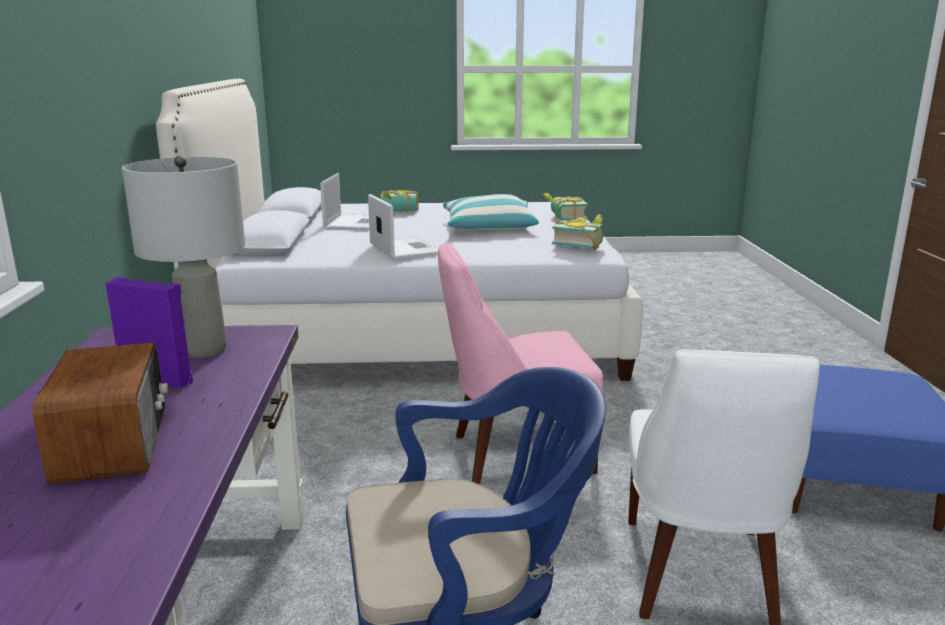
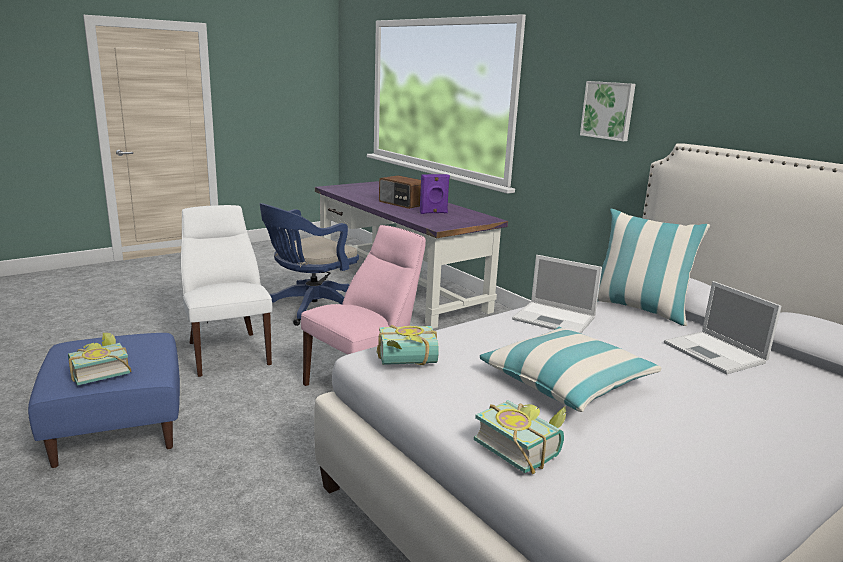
camera: 145 degrees right, 0 degrees up
grey table lamp [122,156,245,358] -> none
book [380,190,419,212] -> book moved to [68,332,131,385]
none -> picture [580,81,636,141]
none -> pillow [597,209,710,326]

